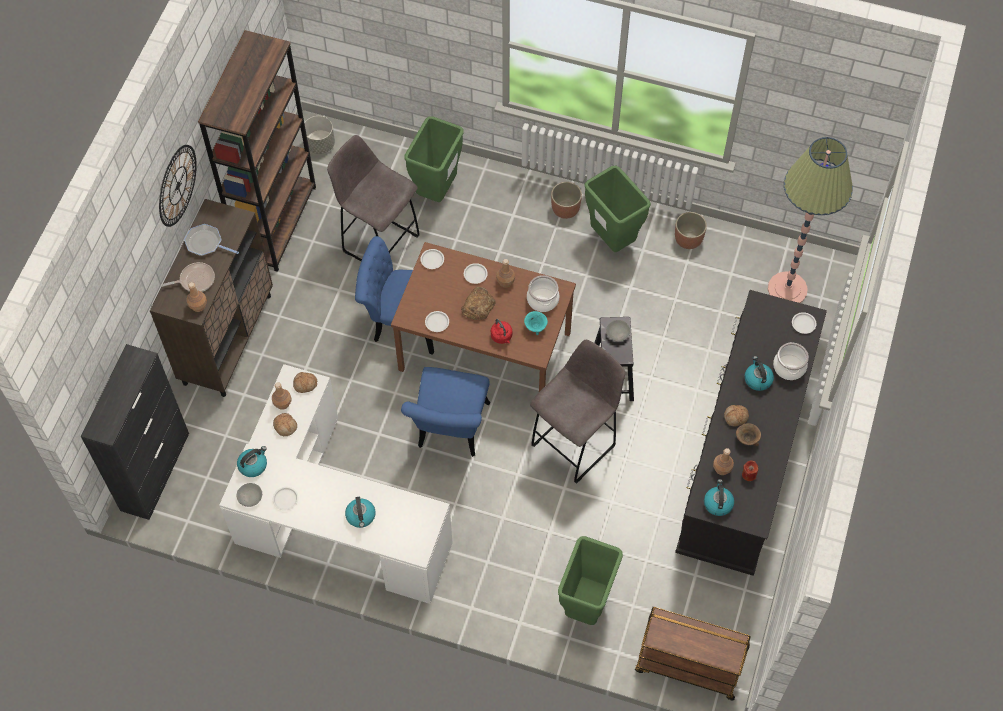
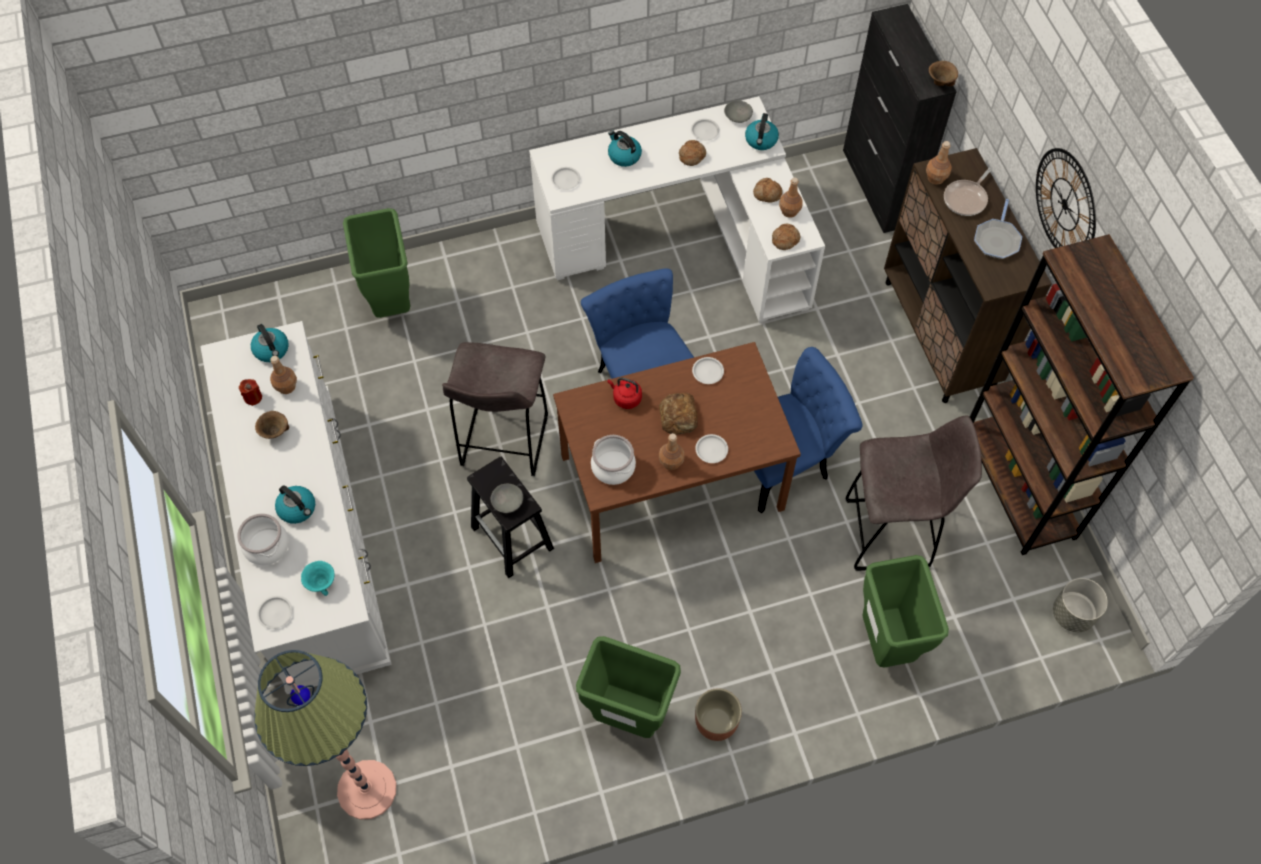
camera: 145 degrees right, 0 degrees up
frying pan [184,224,239,256] -> frying pan turned 120 degrees clockwise [974,199,1022,259]
white plate [420,249,444,269] -> white plate moved to [551,167,580,190]
turquoise bowl [524,311,548,335] -> turquoise bowl moved to [301,561,335,596]
brown cart [635,607,751,700] -> none
planter [675,212,707,249] -> none
black dresser [675,290,827,576] -> white dresser [200,321,392,694]
bread [724,405,749,427] -> bread moved to [679,140,706,166]
none -> brown bowl [929,61,958,86]

